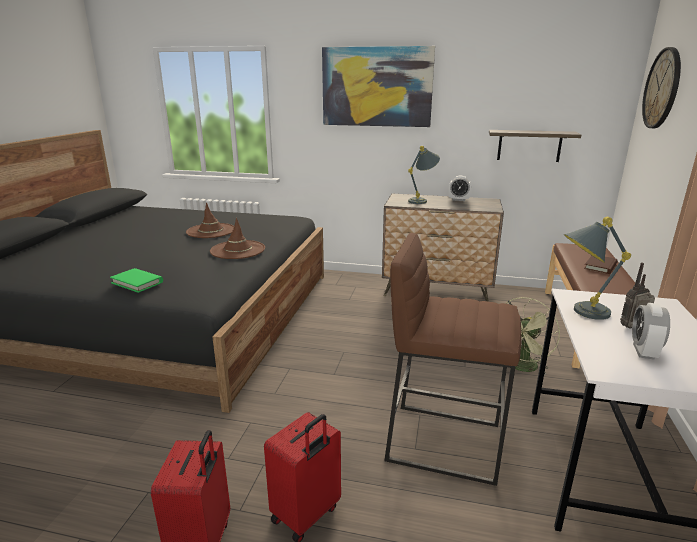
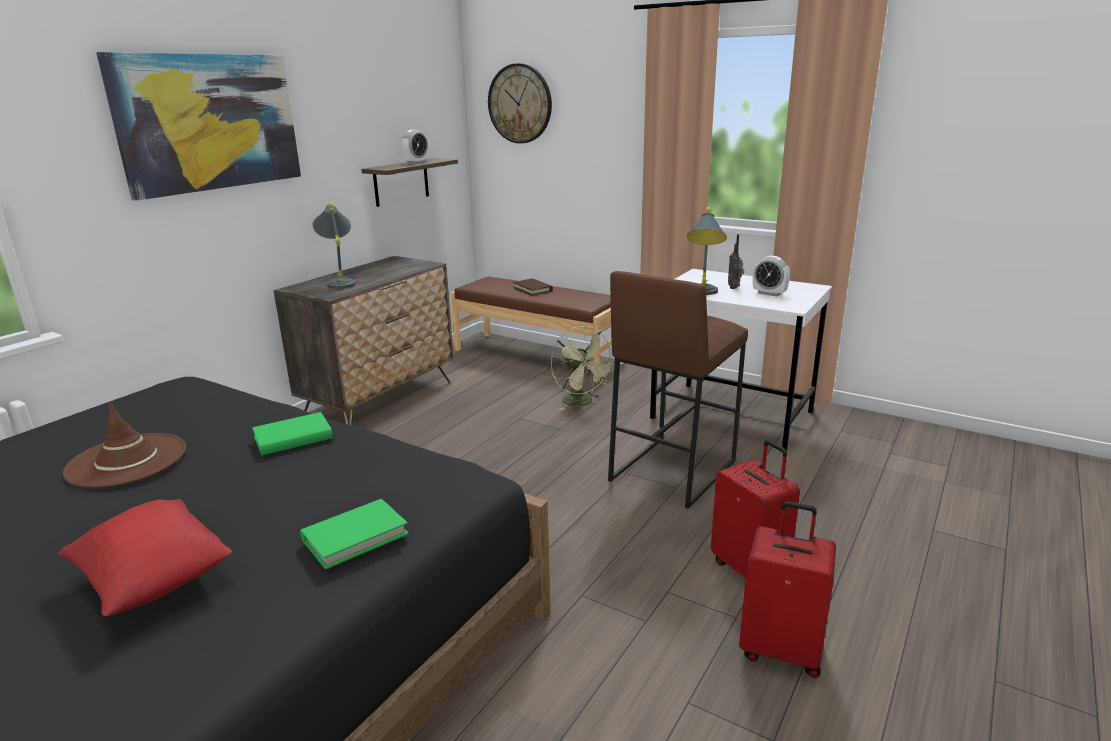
camera: 70 degrees left, 0 degrees up
brown hat [210,218,265,259] -> green book [252,412,333,455]
alarm clock [449,176,471,201] -> alarm clock moved to [401,130,428,164]
none -> red pillow [58,499,232,616]

